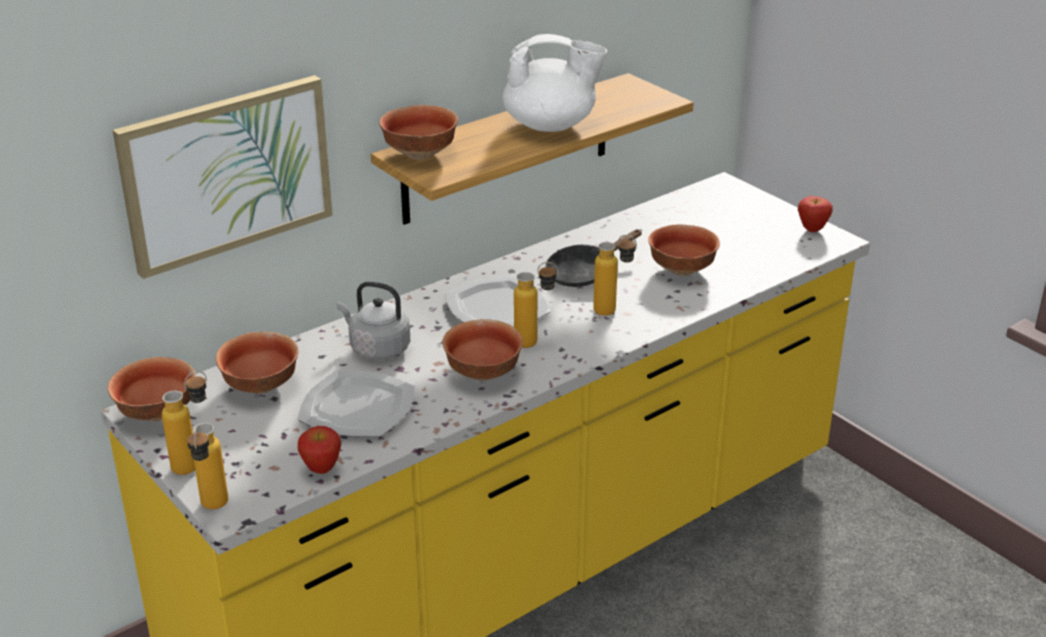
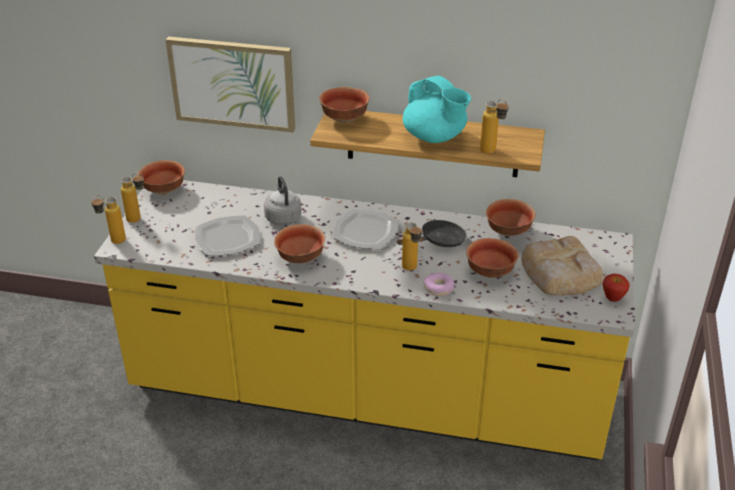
camera: 50 degrees right, 5 degrees up
bowl [216,331,298,394] -> bowl moved to [486,199,535,236]
apple [298,426,341,474] -> none
white teapot [503,34,607,132] -> turquoise teapot [403,76,471,143]
bottle [514,262,558,348] -> bottle moved to [480,99,509,154]
black frying pan [546,229,642,287] -> black frying pan turned 135 degrees clockwise [397,220,467,247]
none -> donut [423,273,455,296]
none -> bread [521,236,604,296]

